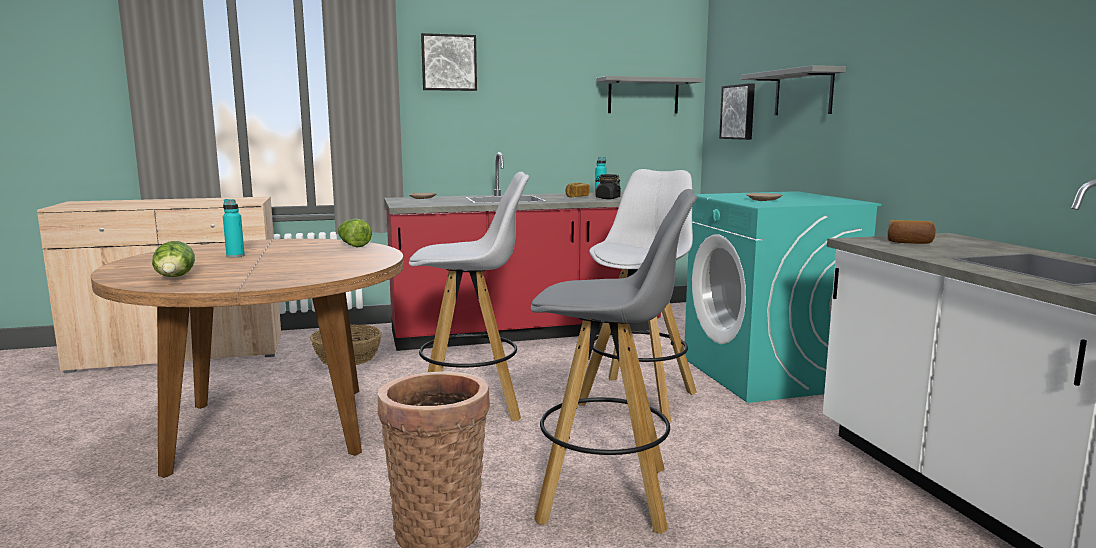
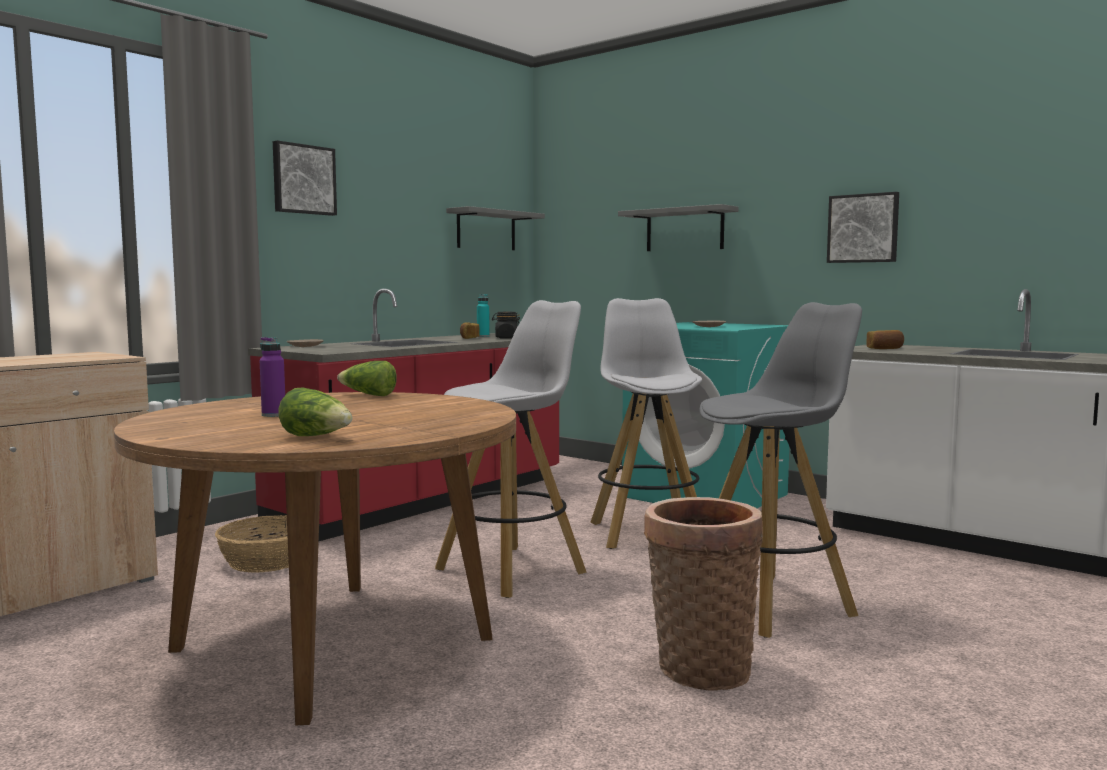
camera: 35 degrees left, 5 degrees down
turquoise bottle [223,199,245,258] -> purple bottle [260,337,285,417]
picture [719,83,755,140] -> picture moved to [827,192,899,263]

